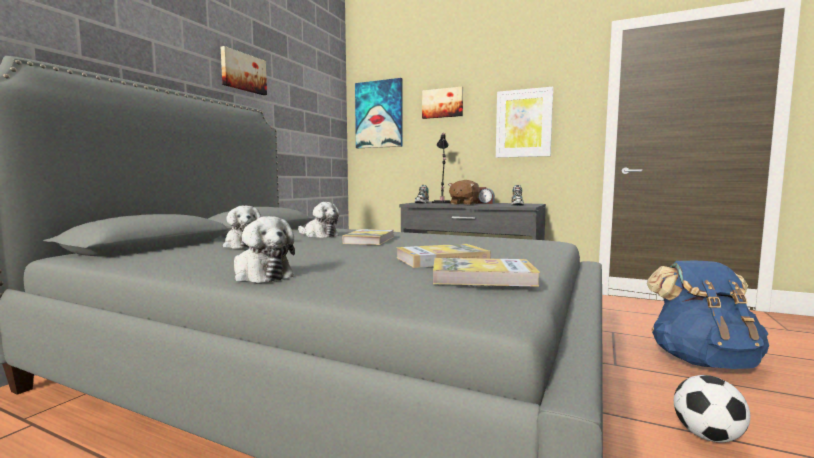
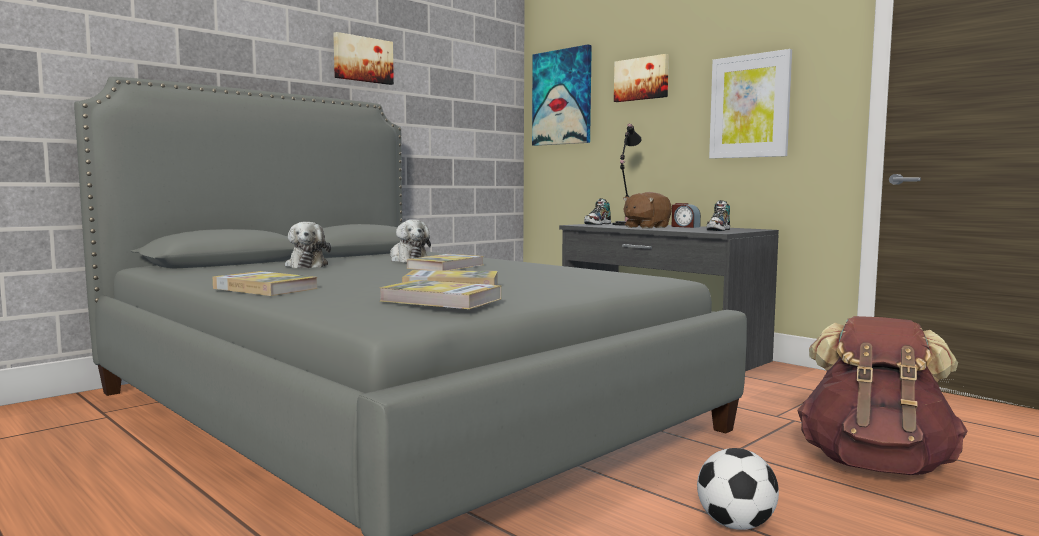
camera: 20 degrees right, 0 degrees up
plush toy [234,216,295,283] -> book [213,271,318,296]
blue backpack [646,261,769,369] -> brown backpack [797,316,968,475]

